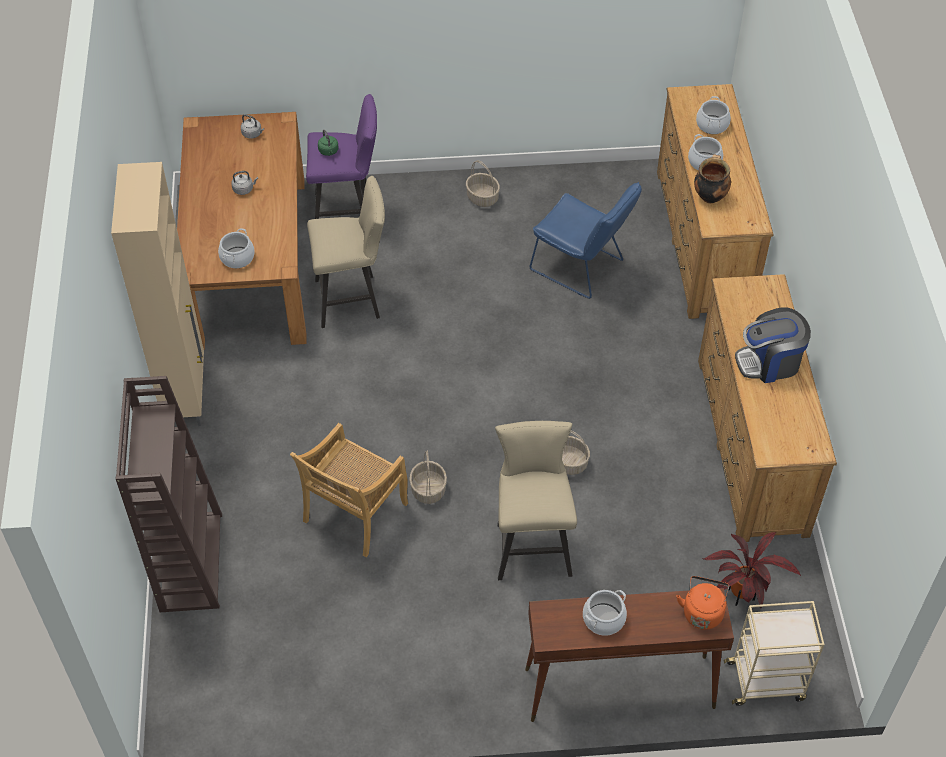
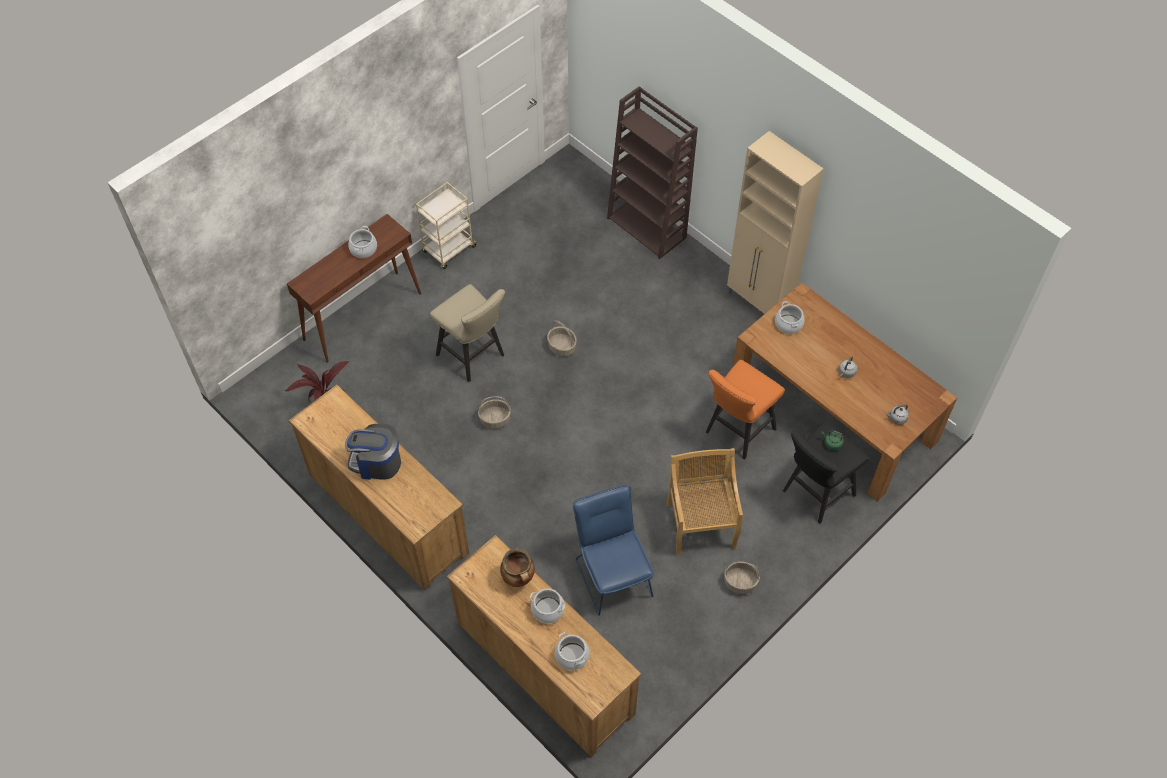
camera: 140 degrees right, 5 degrees up
beige chair [290,423,408,557] -> beige chair moved to [666,448,743,556]
purple stool [306,94,377,219] -> black stool [783,422,869,524]
beige stool [307,176,385,328] -> orange stool [706,360,785,460]
blue chair [530,182,642,299] -> blue chair turned 75 degrees clockwise [573,485,654,616]
orange kettle [676,576,729,630] -> none
beige cart [724,601,825,706] -> beige cart moved to [416,182,478,269]
coffee machine [735,307,811,383] -> coffee machine turned 120 degrees counterclockwise [345,424,401,480]

